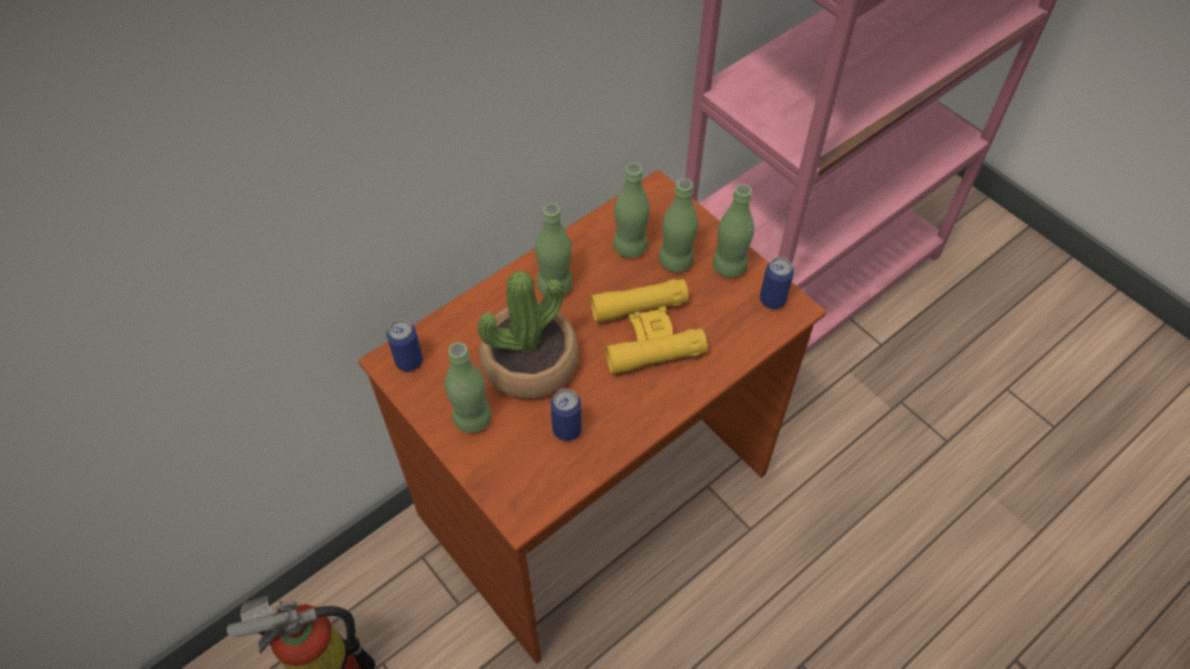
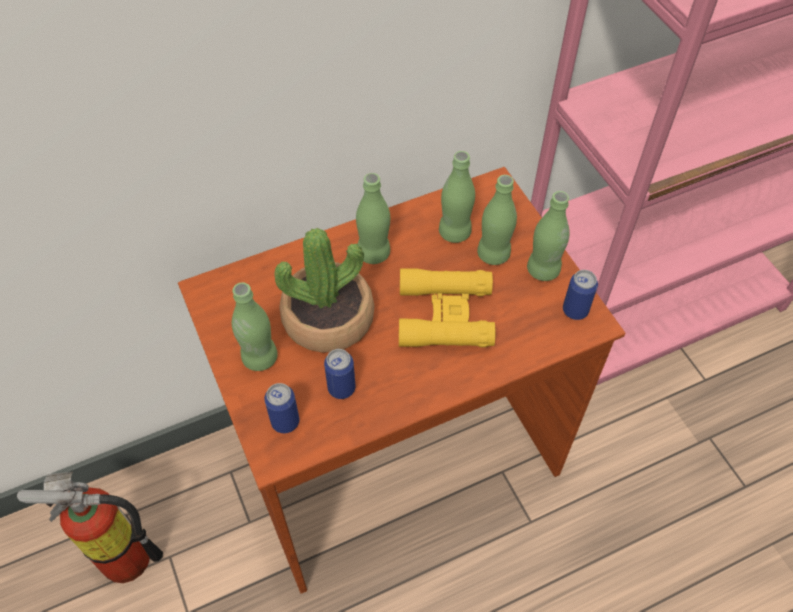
camera: 15 degrees right, 0 degrees up
can [387,319,423,372] -> can moved to [264,383,299,433]

